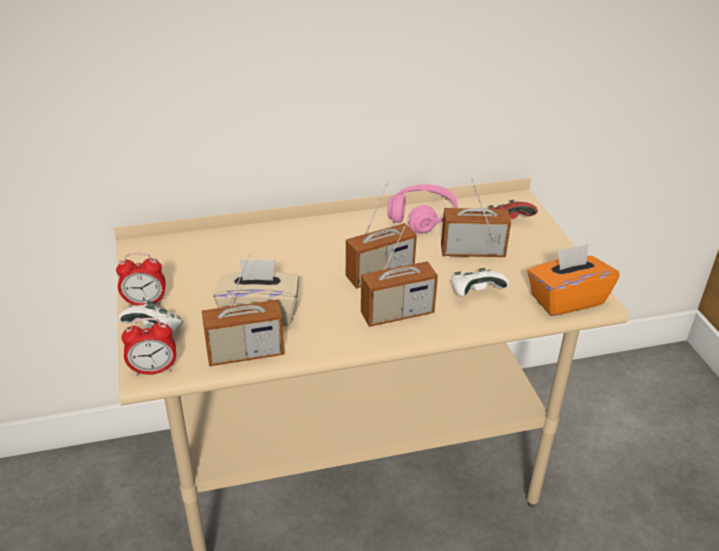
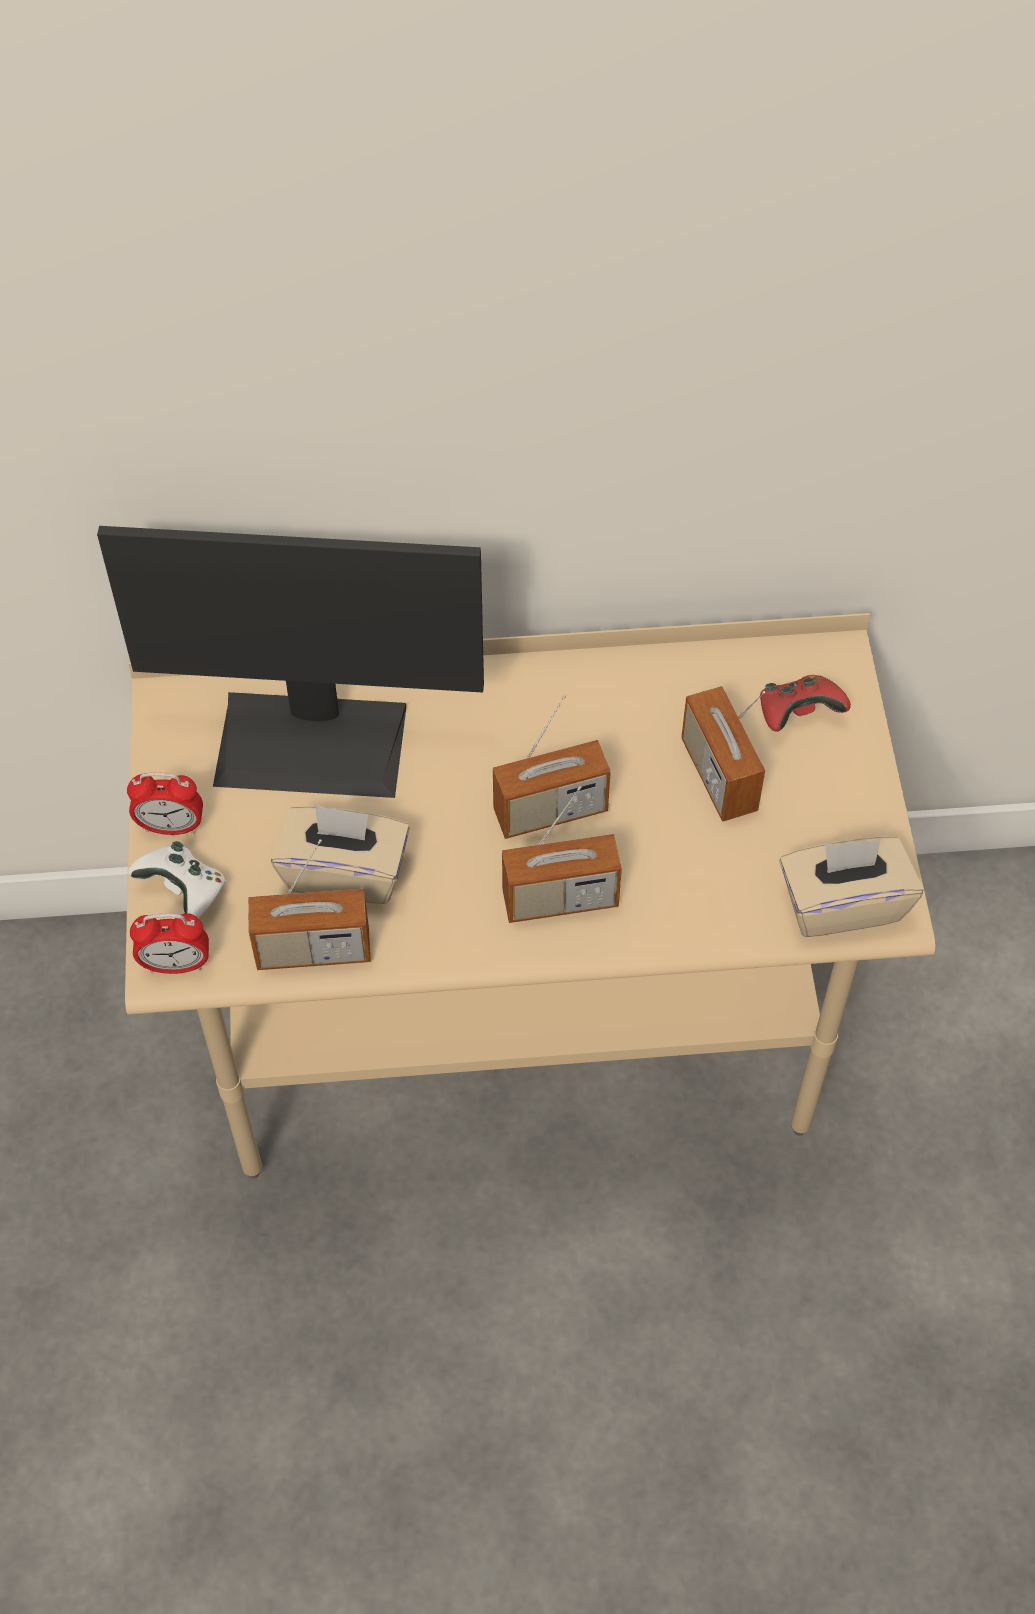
camera: 10 degrees right, 20 degrees up
pink headphones [387,185,457,234] -> none
radio [441,178,511,257] -> radio turned 120 degrees counterclockwise [681,686,765,822]
white game controller [451,268,510,297] -> none
orange tissue box [527,244,619,316] -> beige tissue box [779,837,923,937]
none -> monitor [97,526,484,798]

